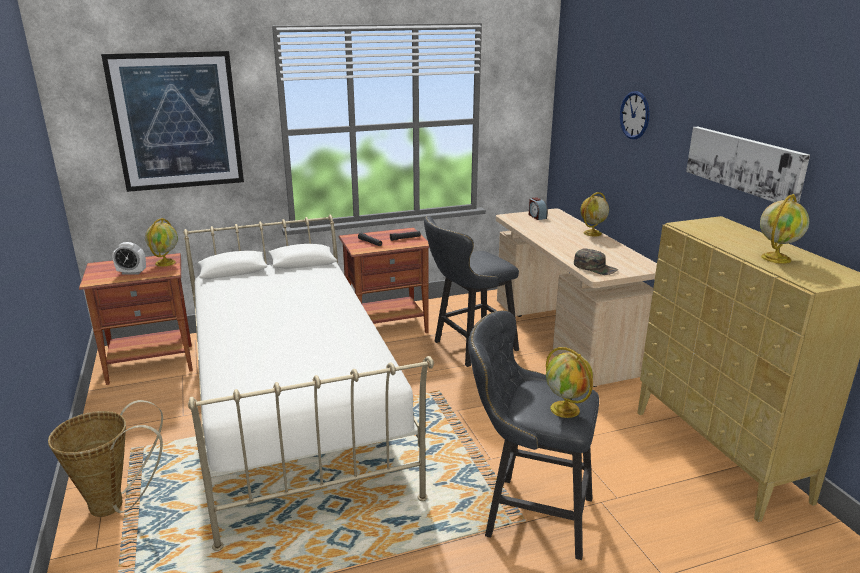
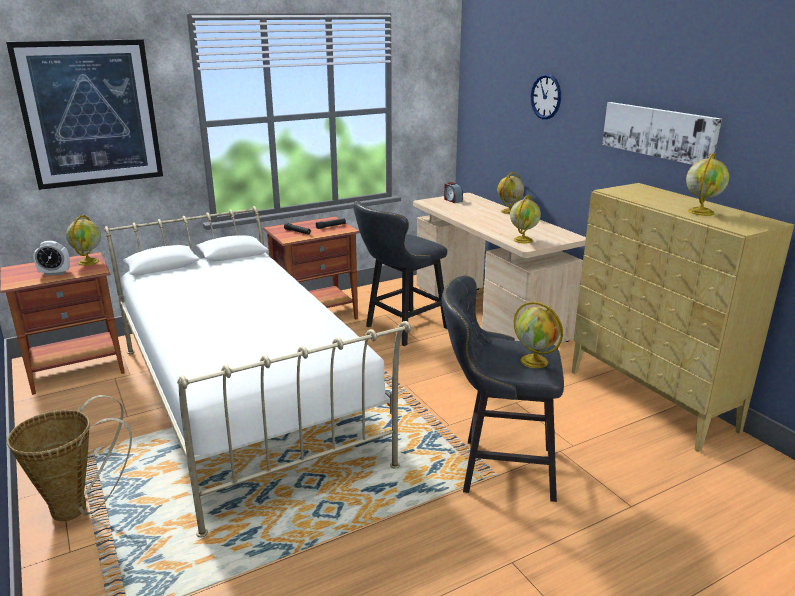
camera: 10 degrees left, 0 degrees up
green cap [574,248,618,275] -> globe [510,195,541,244]

